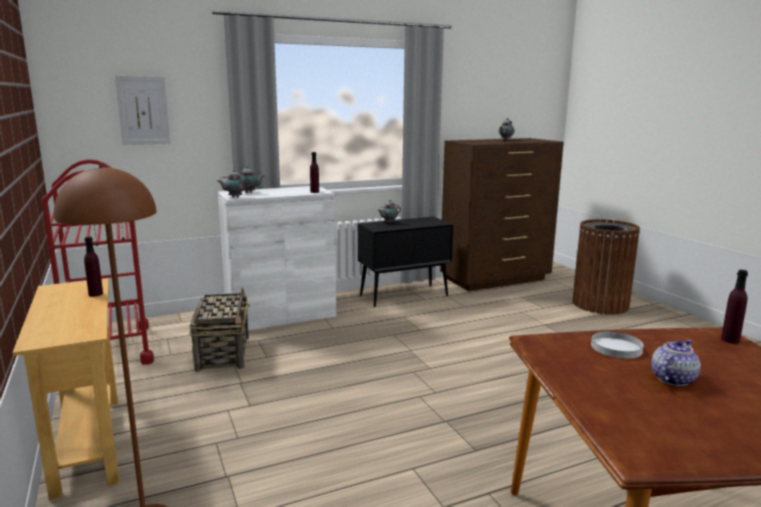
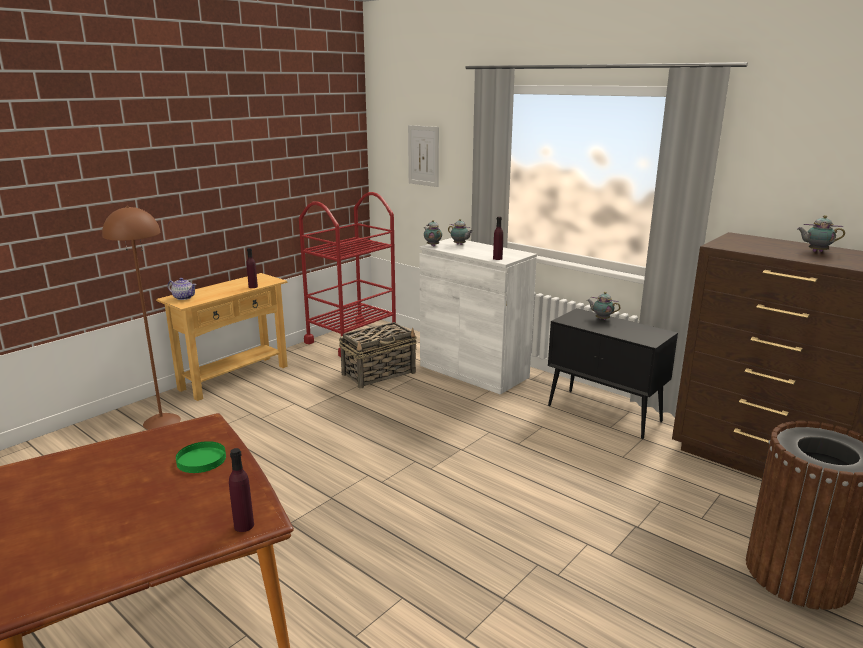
camera: 65 degrees right, 5 degrees up
white plate [591,331,644,358] -> green plate [176,441,226,473]
teapot [651,339,701,386] -> teapot moved to [168,278,197,300]

